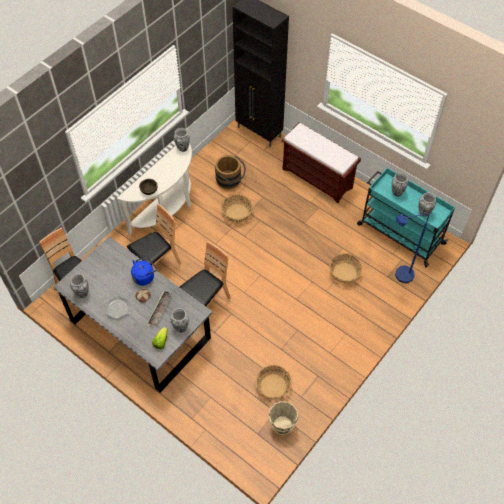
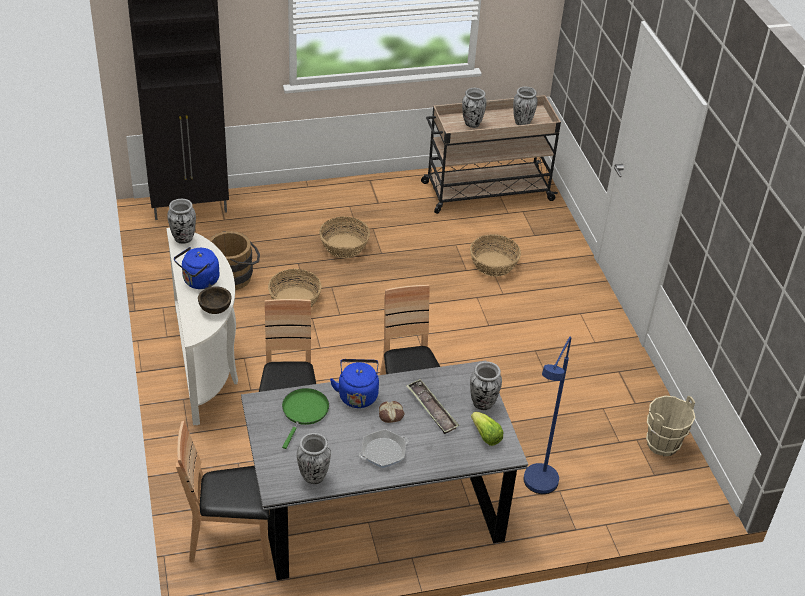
camera: 55 degrees left, 15 degrees down
basket [256,365,292,400] -> basket moved to [319,217,370,258]
brown bench [282,122,361,203] -> none
turquoise cart [357,168,455,267] -> beige cart [421,95,561,214]
blue floor lamp [395,213,429,283] -> blue floor lamp moved to [524,336,571,494]
none -> blue kettle [174,247,220,289]
none -> green frying pan [282,388,329,449]

